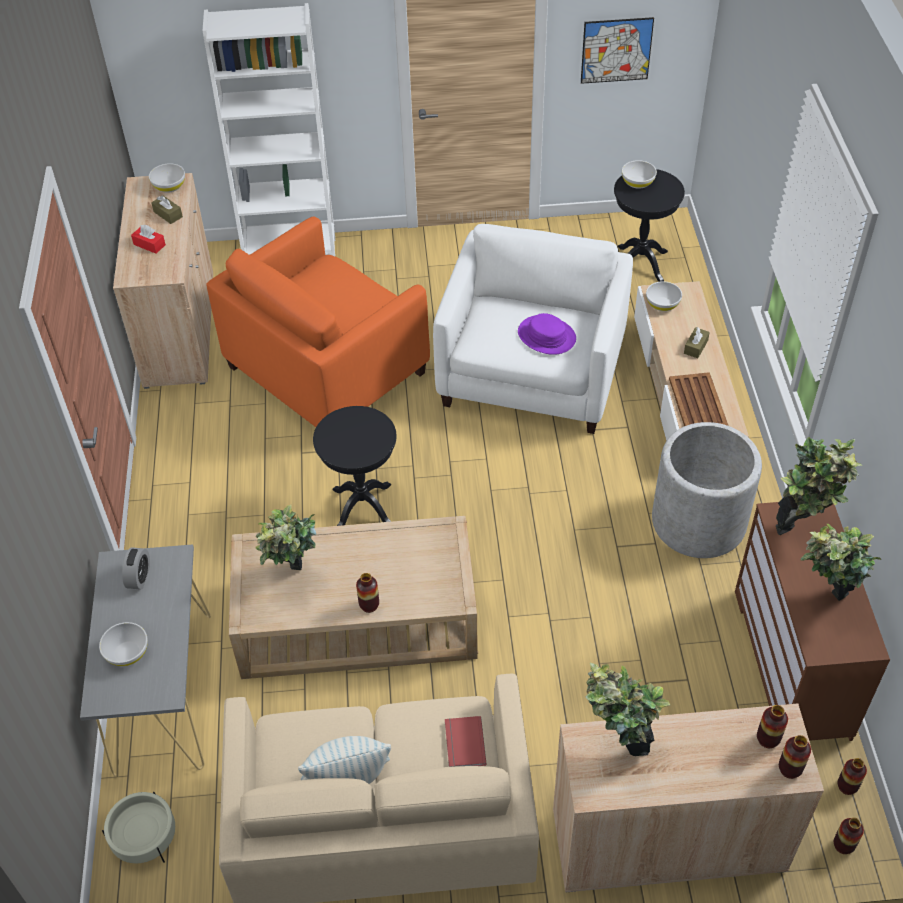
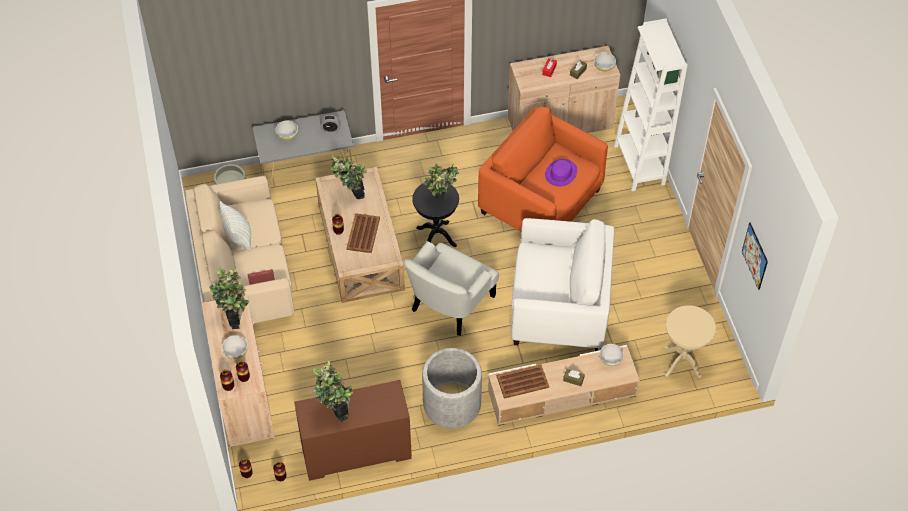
camera: 80 degrees right, 5 degrees up
purple hat [518,313,576,355] -> purple hat moved to [545,159,577,187]
black side table [614,169,685,282] -> beige side table [663,305,716,378]
white bowl [622,160,657,189] -> white bowl moved to [222,335,248,359]
potted plant [776,437,862,535] -> potted plant moved to [423,163,459,198]
none -> brown tray [346,213,380,253]
none -> white armchair [403,241,499,335]

